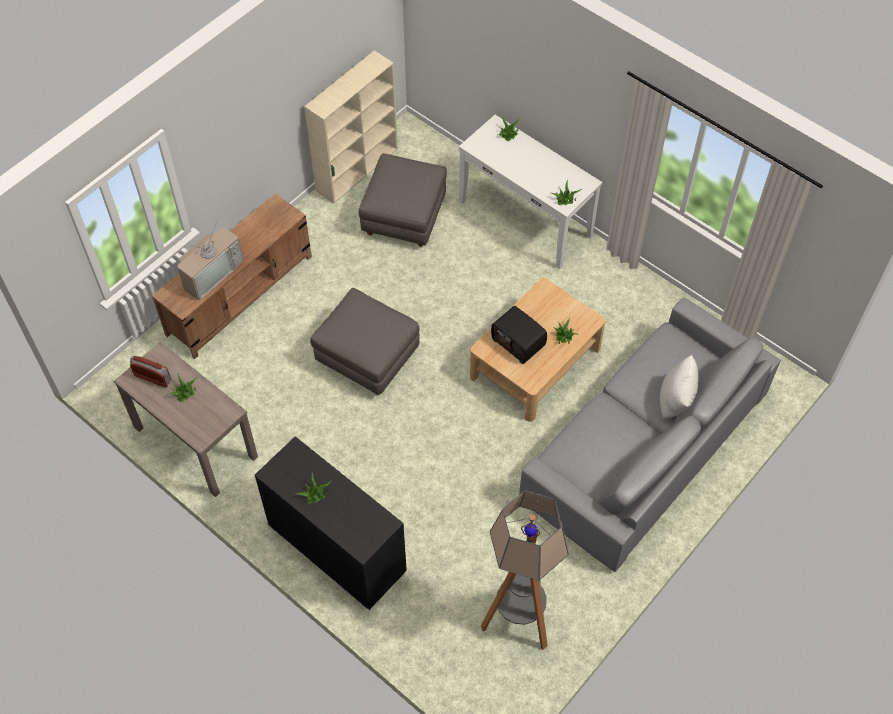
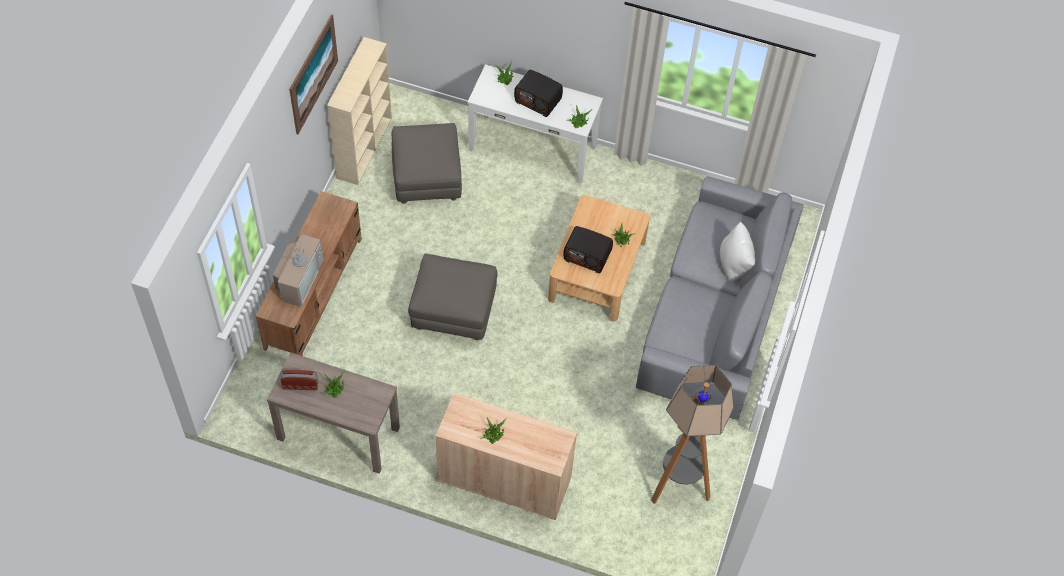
camera: 25 degrees left, 0 degrees up
black cabinet [255,436,407,610] -> beige cabinet [435,393,577,520]
none -> picture [289,14,338,134]
none -> radio [514,70,563,117]

